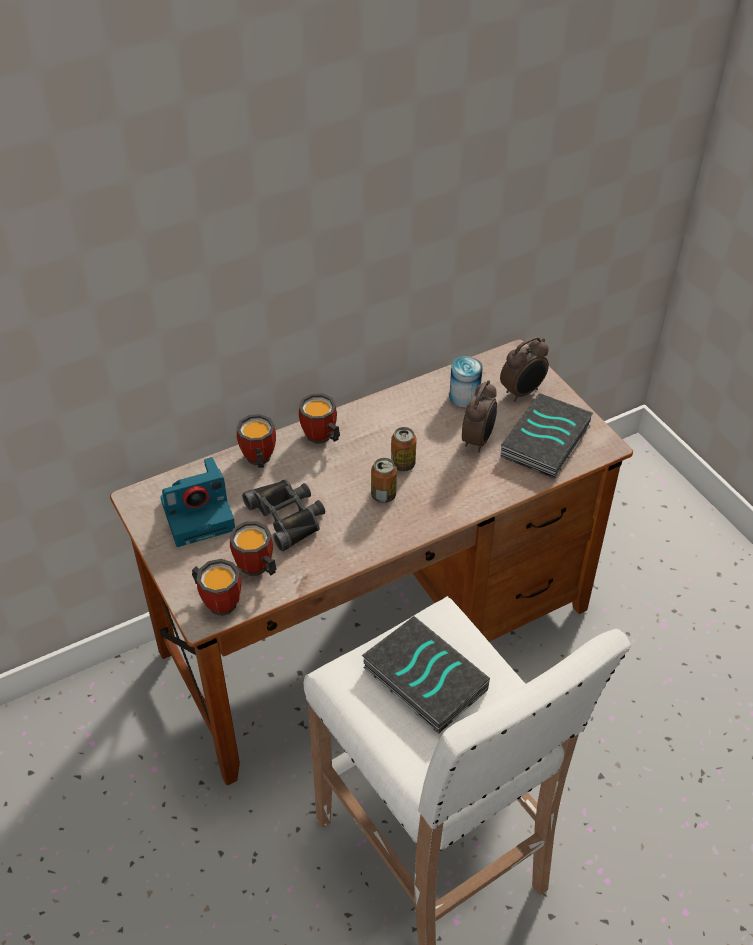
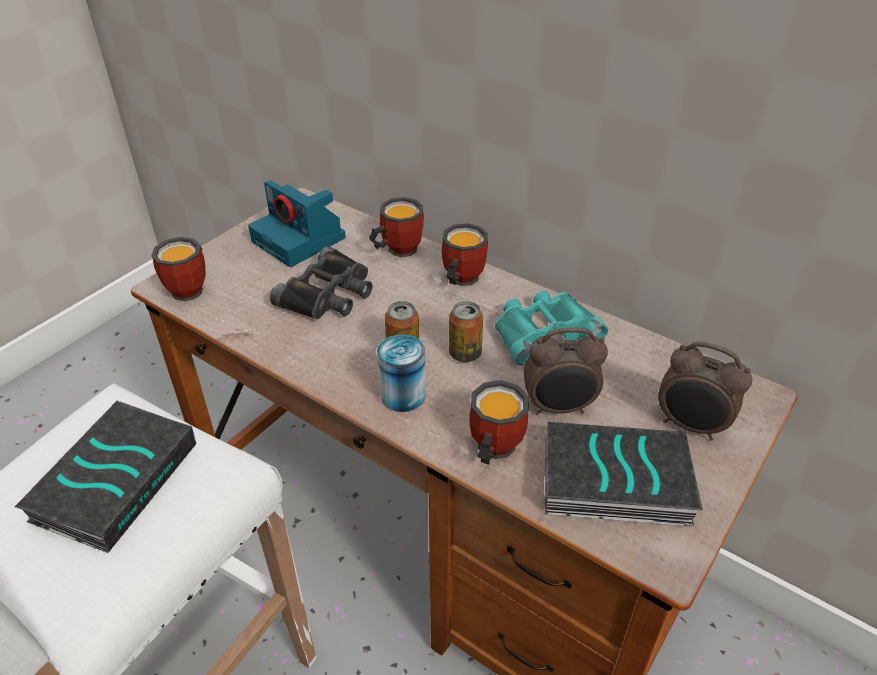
camera: 65 degrees right, 5 degrees down
mug [229,521,277,576] -> mug moved to [469,380,529,465]
can [449,356,483,408] -> can moved to [377,334,426,412]
none -> turquoise binoculars [495,291,608,365]

